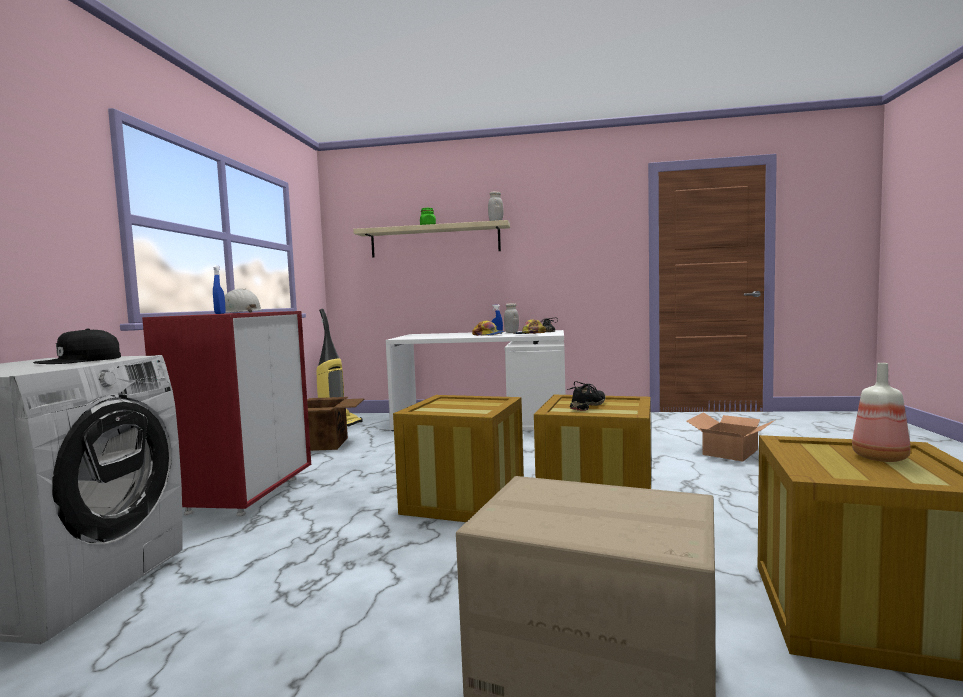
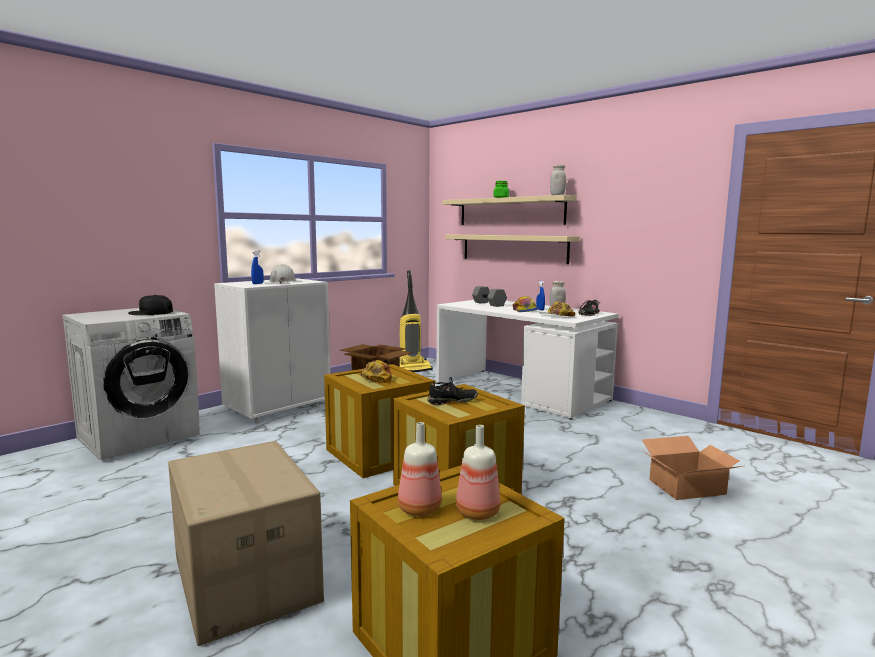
camera: 35 degrees right, 5 degrees up
red cabinet [142,311,311,517] -> white cabinet [214,278,330,423]
none -> cap [361,360,392,383]
none -> bottle [398,422,442,516]
none -> beige shelf [445,235,580,264]
none -> grey dumbbell [472,286,507,307]

